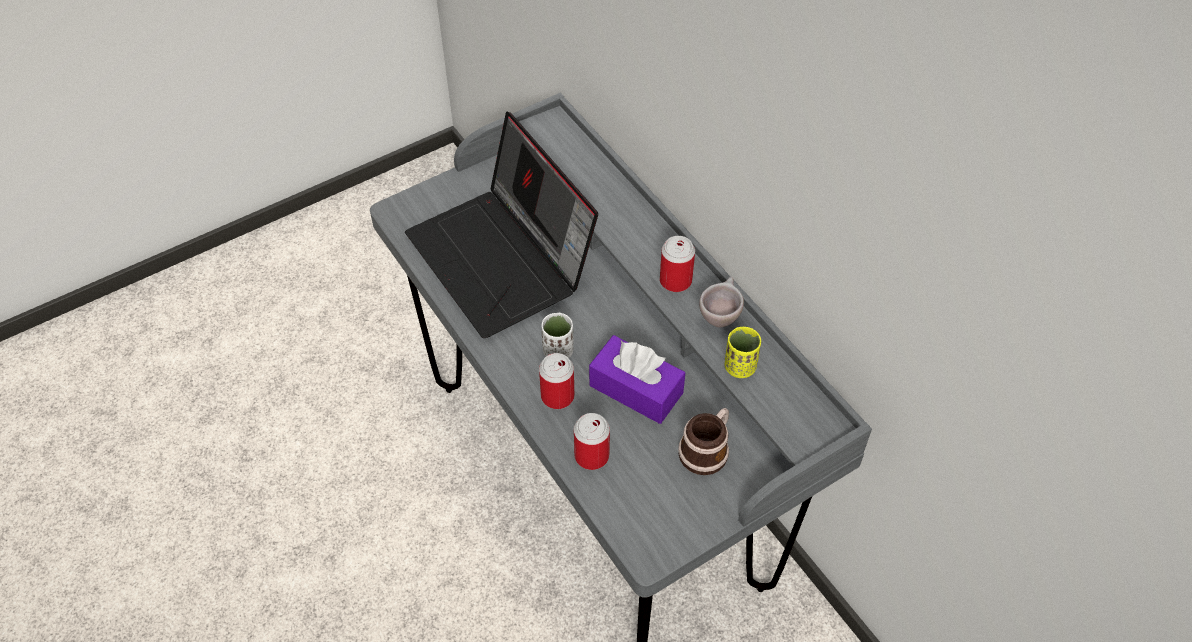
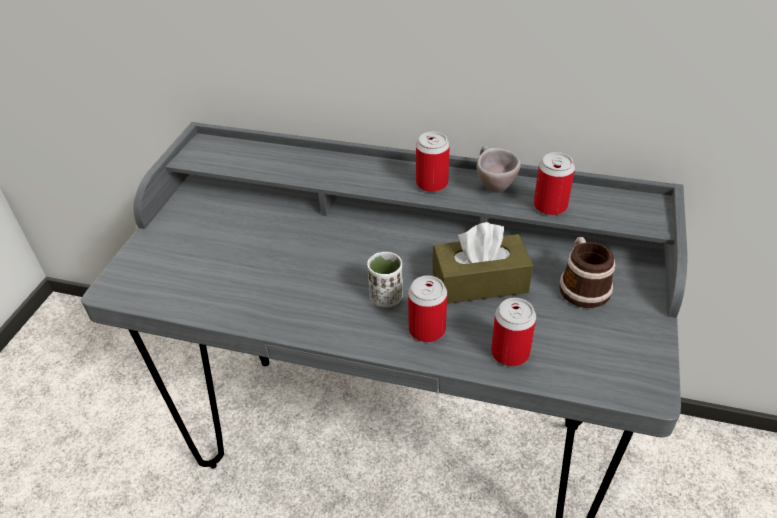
camera: 40 degrees left, 10 degrees down
laptop [405,112,598,338] -> none
purple tissue box [589,335,685,424] -> brown tissue box [433,222,533,304]
yellow cup [725,327,761,378] -> can [534,152,575,215]

